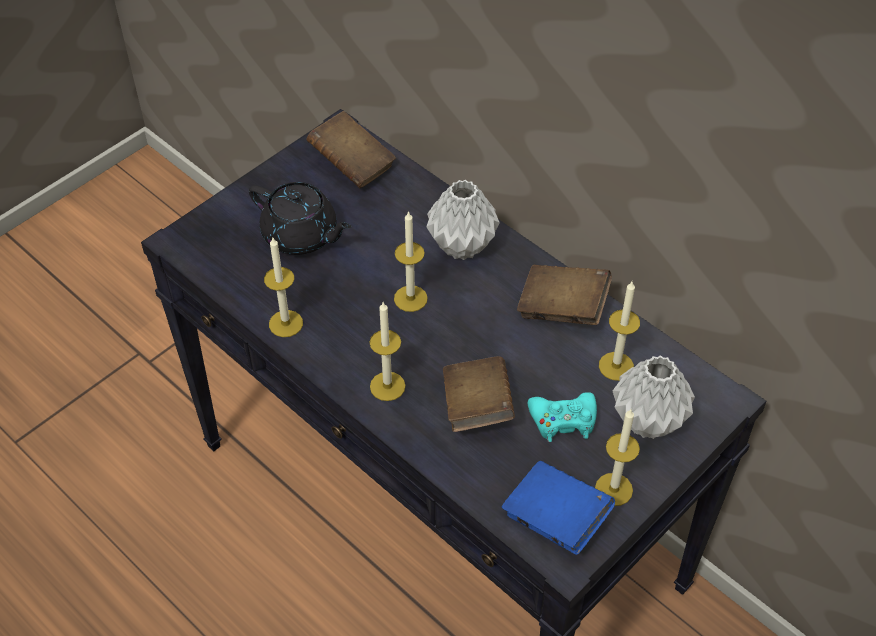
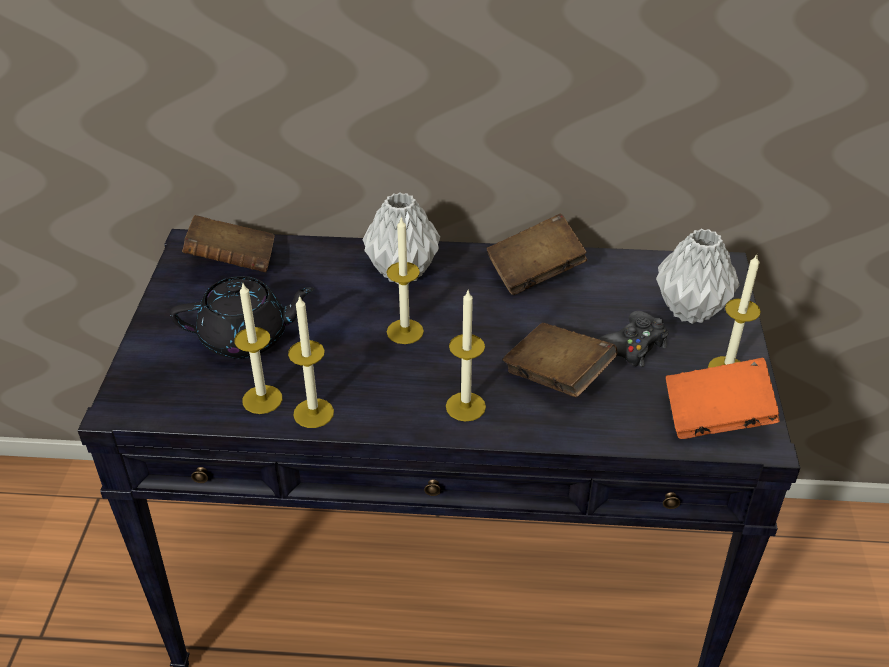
camera: 40 degrees left, 10 degrees down
blue book [502,461,615,555] -> orange book [666,358,780,439]
turquoise game controller [528,392,597,442] -> black game controller [599,311,668,367]
candle [599,282,640,381] -> candle moved to [234,284,282,414]

